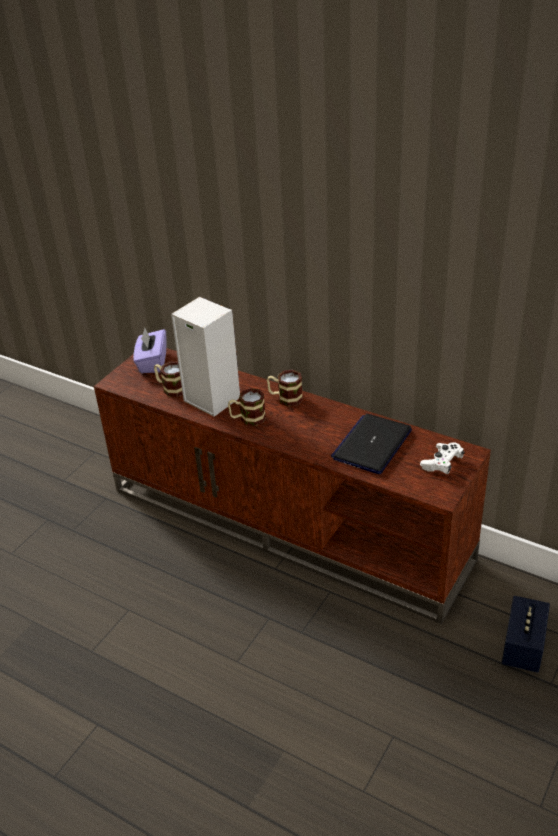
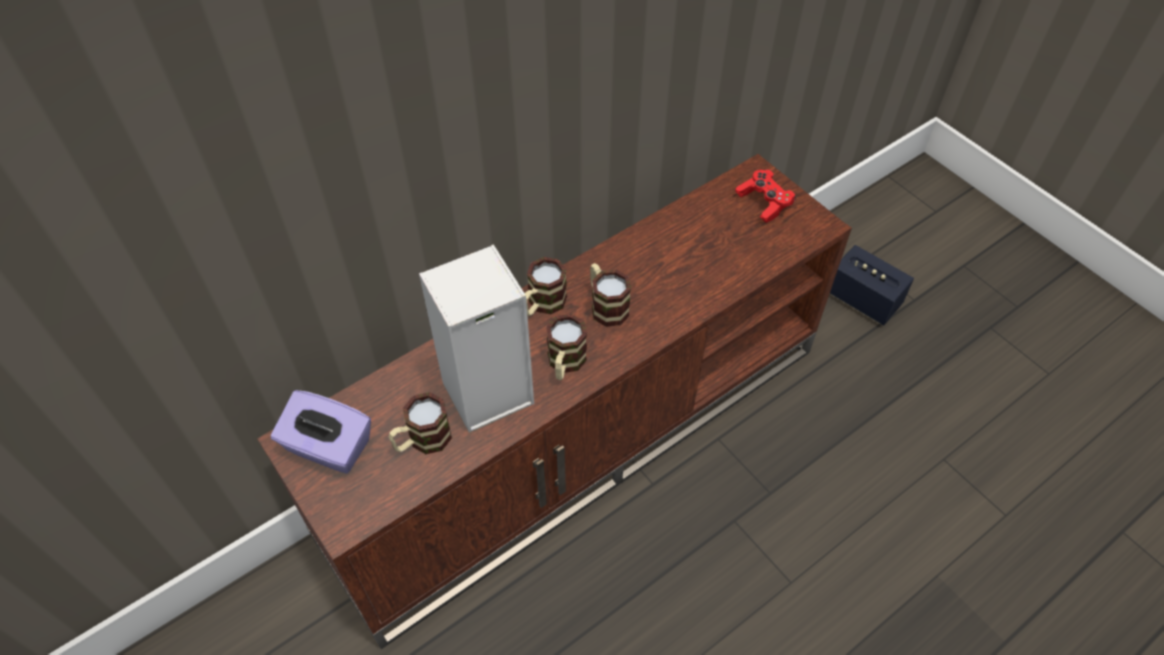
camera: 70 degrees left, 15 degrees up
laptop [331,414,412,474] -> none
white game controller [420,442,465,475] -> red game controller [735,170,796,223]
none -> mug [590,263,631,327]

